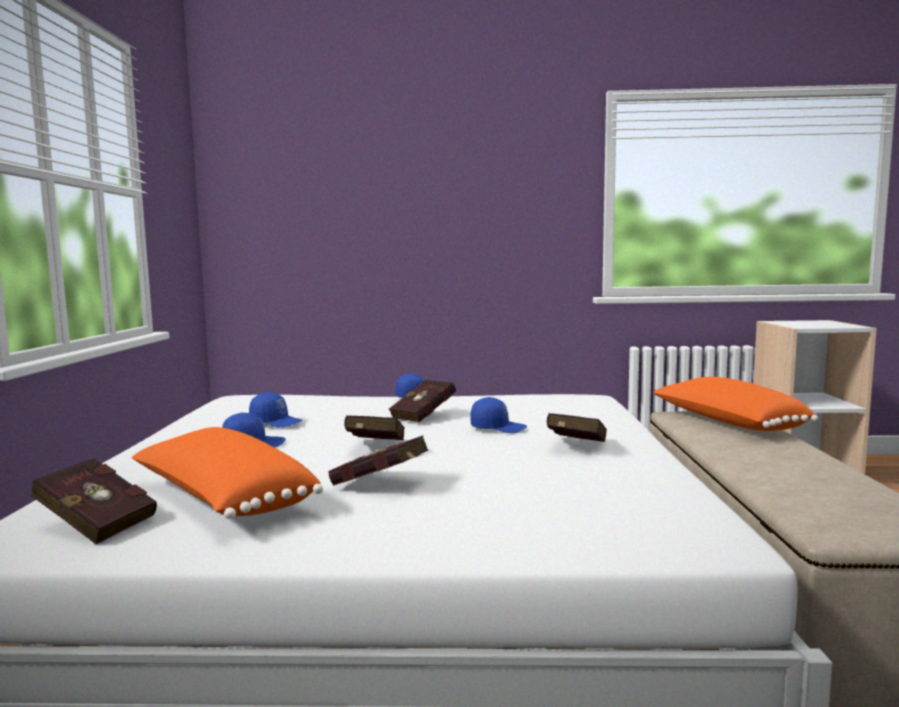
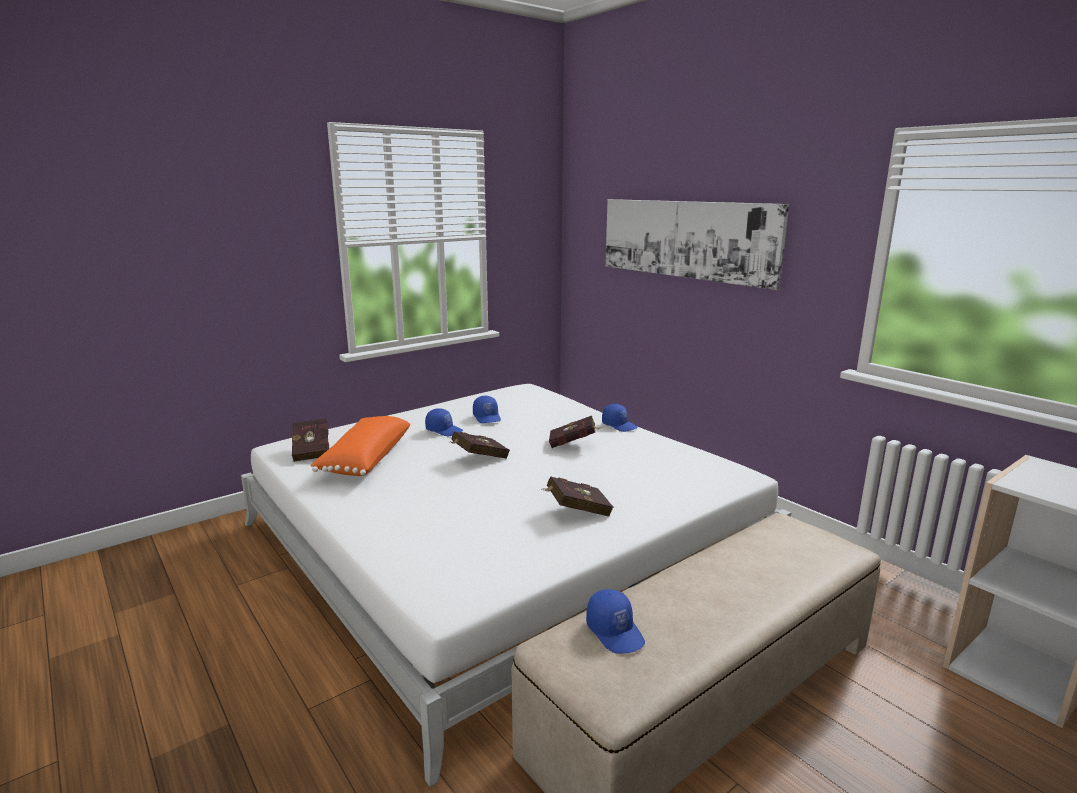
camera: 50 degrees right, 10 degrees up
red book [328,436,428,486] -> none
blue cap [470,397,527,433] -> blue cap moved to [586,589,645,654]
orange pillow [653,377,819,431] -> none
none -> picture [605,199,789,290]

